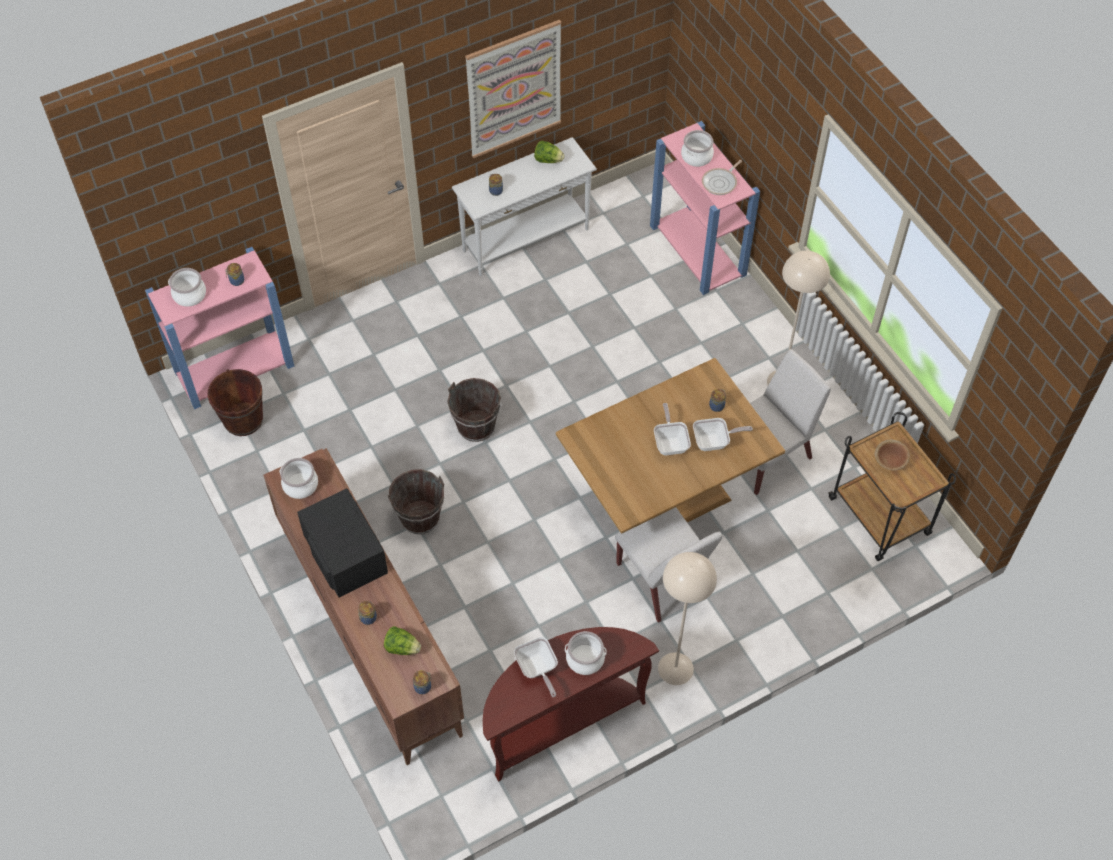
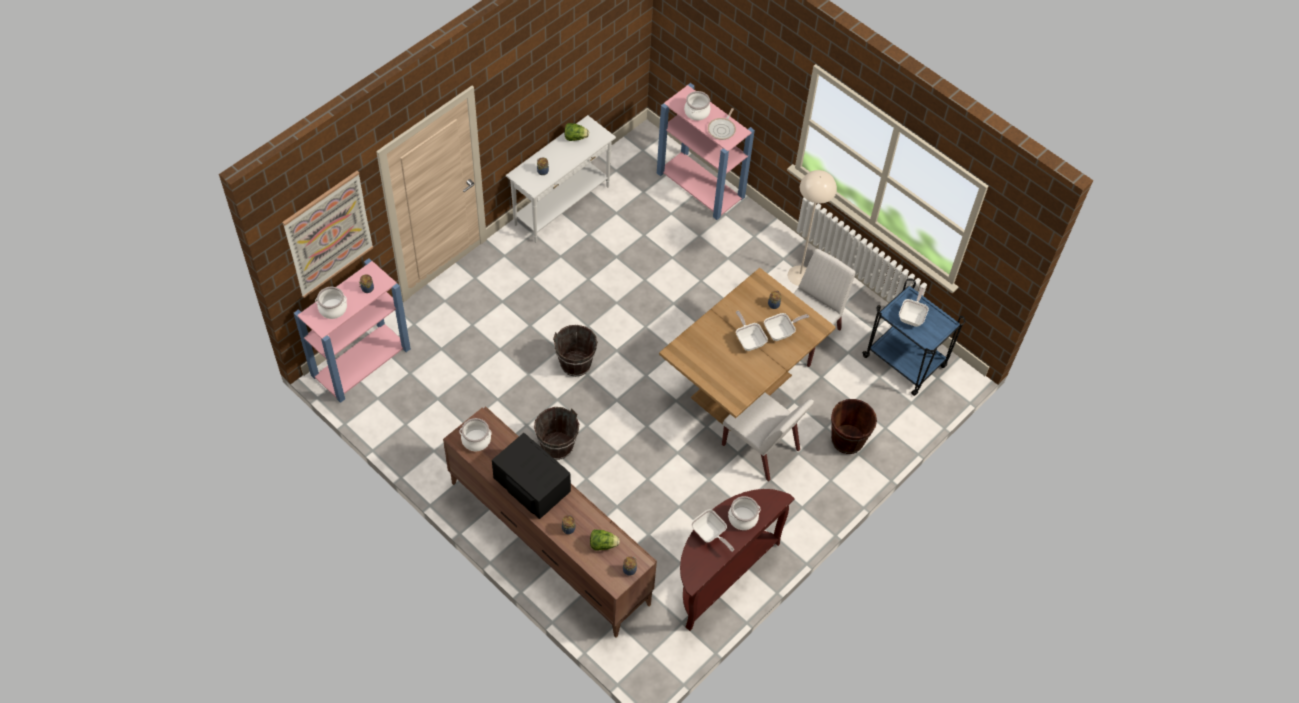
camera: 20 degrees left, 0 degrees up
brown bucket [207,369,263,436] -> brown bucket moved to [831,399,877,454]
picture [465,20,561,158] -> picture moved to [282,171,373,298]
beige floor lamp [658,552,717,685] -> none
brown cart [828,412,956,561] -> blue cart [862,279,965,396]
brown bowl [875,440,910,470] -> frying pan [899,287,929,327]

